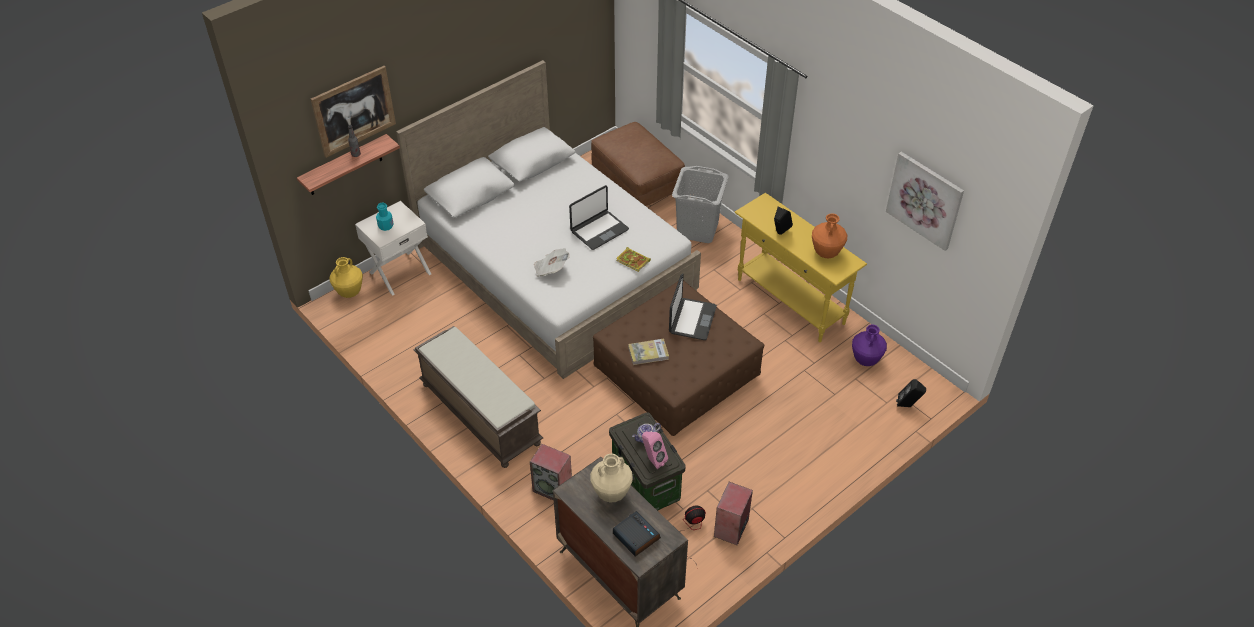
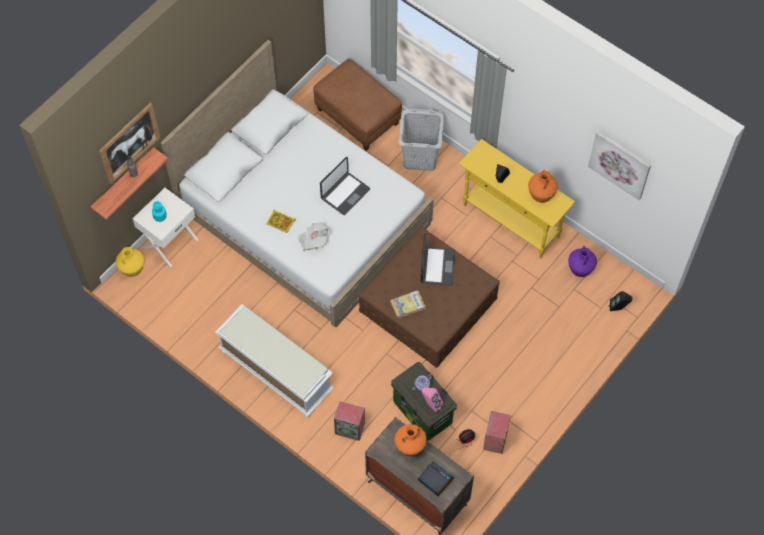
camera: 10 degrees left, 15 degrees up
brown bench [414,326,543,468] -> white bench [215,304,334,417]
beige vase [590,454,633,502] -> orange vase [394,424,427,456]
book [616,247,651,272] -> book moved to [267,210,296,233]

